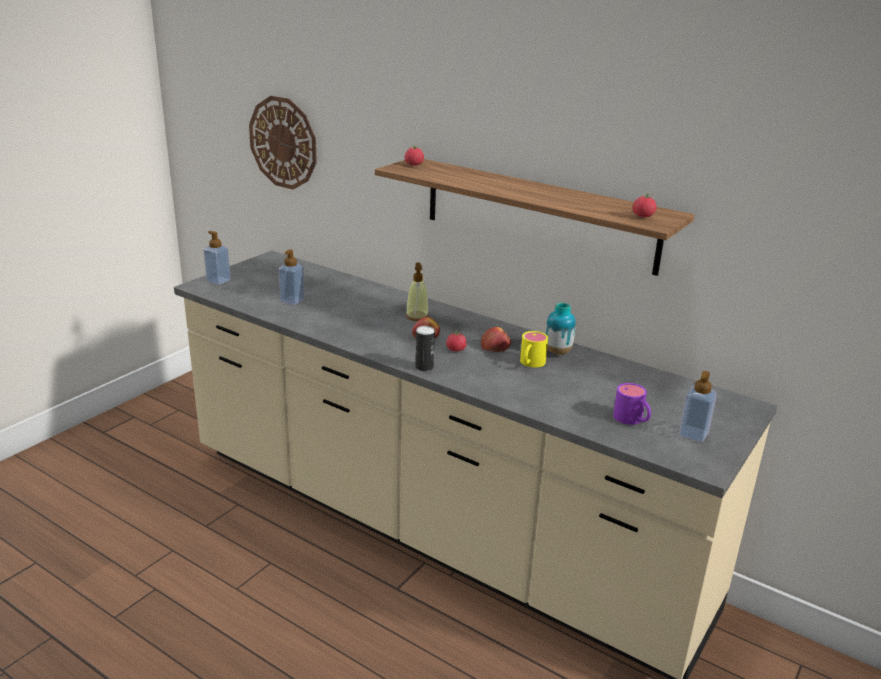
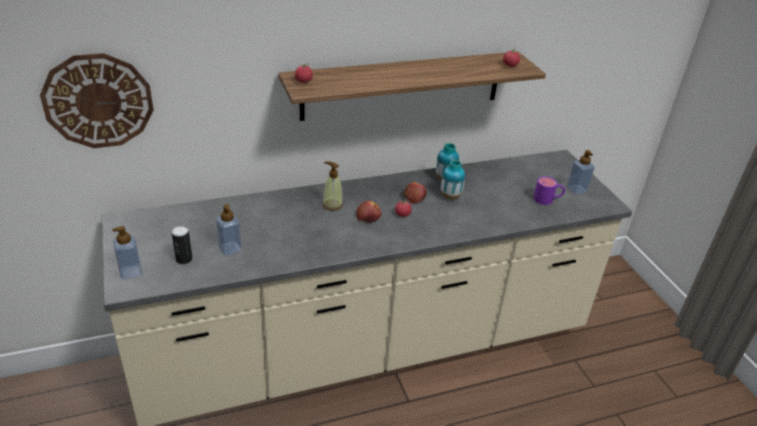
camera: 55 degrees left, 10 degrees up
can [415,326,435,371] -> can moved to [172,225,193,264]
yellow mug [520,331,548,367] -> vase [441,160,465,200]

